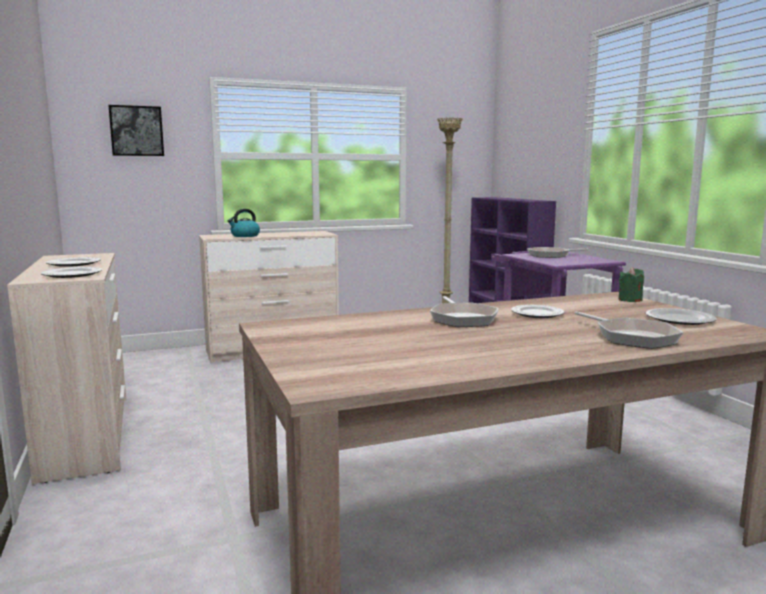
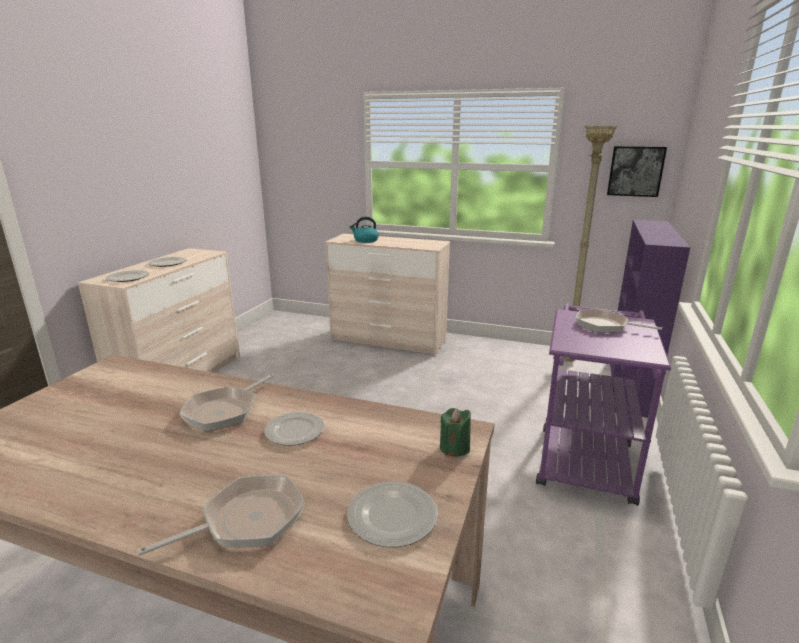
camera: 40 degrees right, 10 degrees up
picture [108,105,164,156] -> picture moved to [607,146,667,197]
frying pan [575,311,683,349] -> frying pan turned 135 degrees counterclockwise [138,475,305,556]

